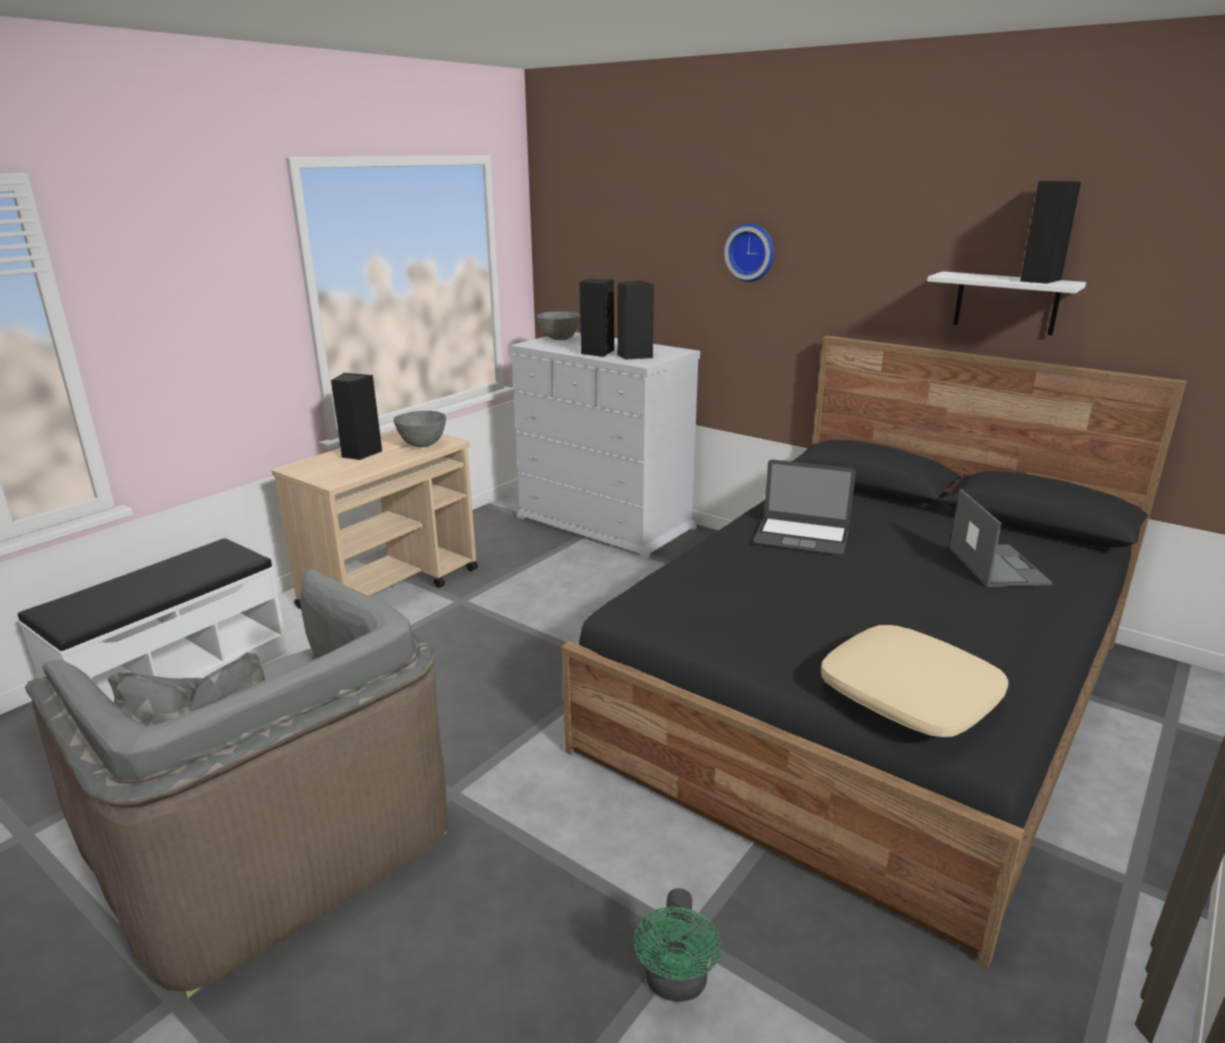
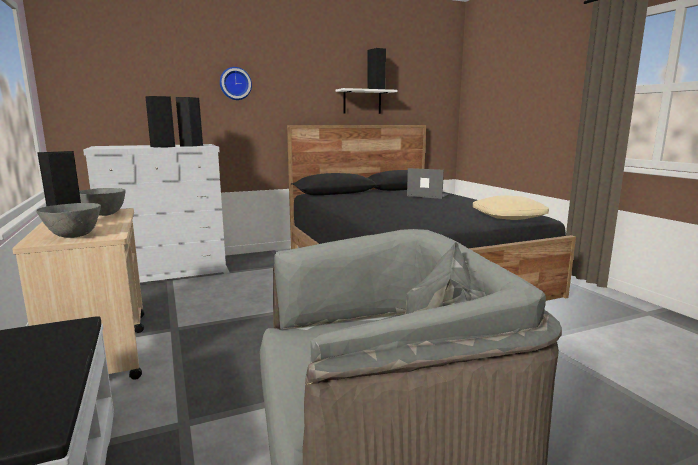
camera: 60 degrees left, 10 degrees down
grey bowl [537,311,580,340] -> grey bowl moved to [36,203,101,238]
green fan [633,888,721,1002] -> none
laptop [753,460,856,555] -> none

